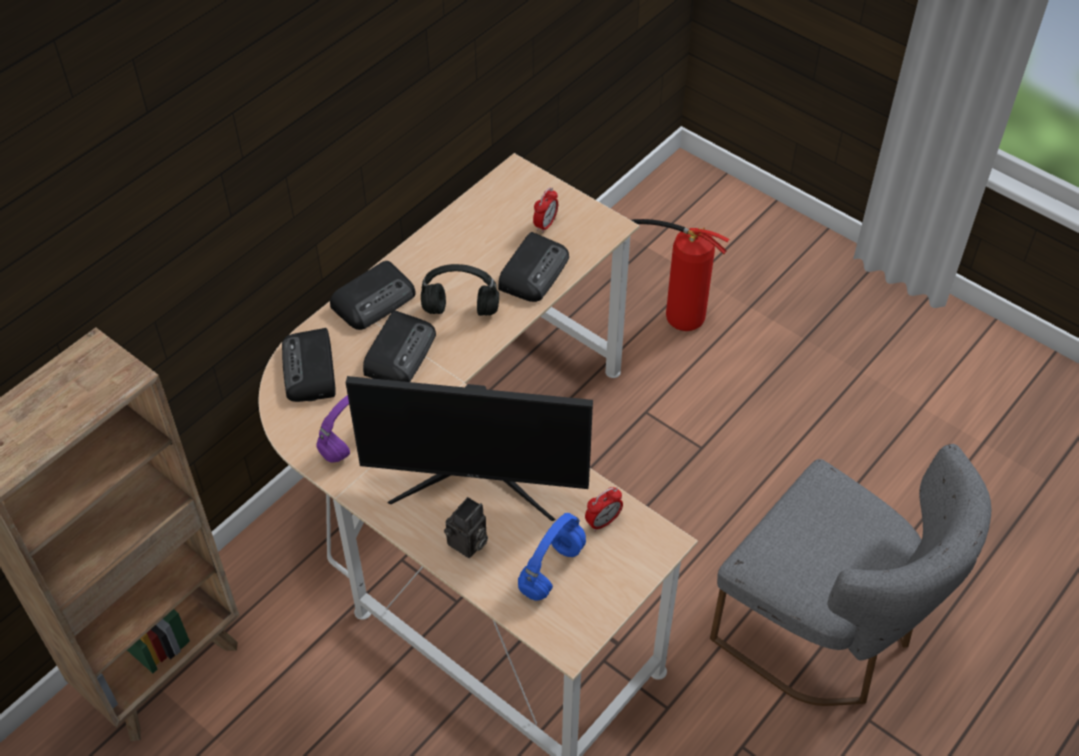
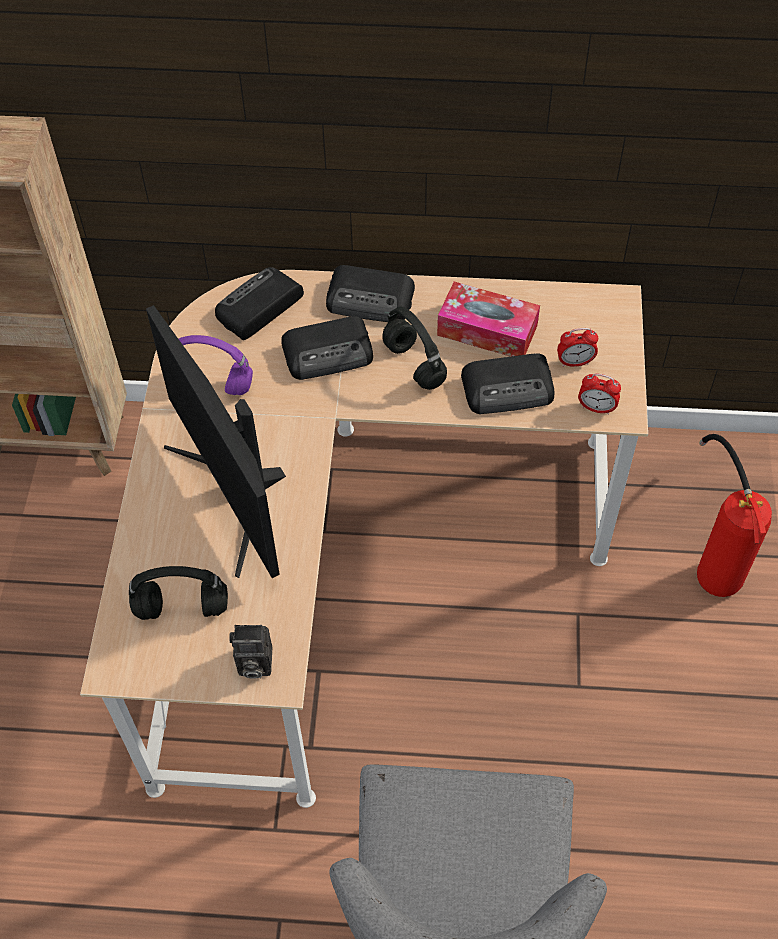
camera: 55 degrees right, 5 degrees up
camera [444,497,488,558] -> camera moved to [229,625,272,679]
blue headphones [518,513,586,601] -> black headphones [129,566,228,620]
alarm clock [585,487,623,531] -> alarm clock moved to [578,374,621,415]
none -> tissue box [437,281,540,357]

